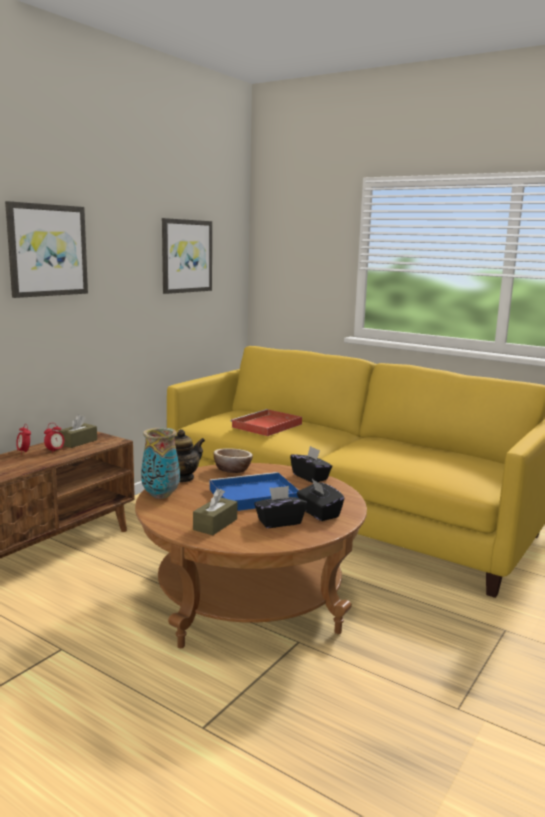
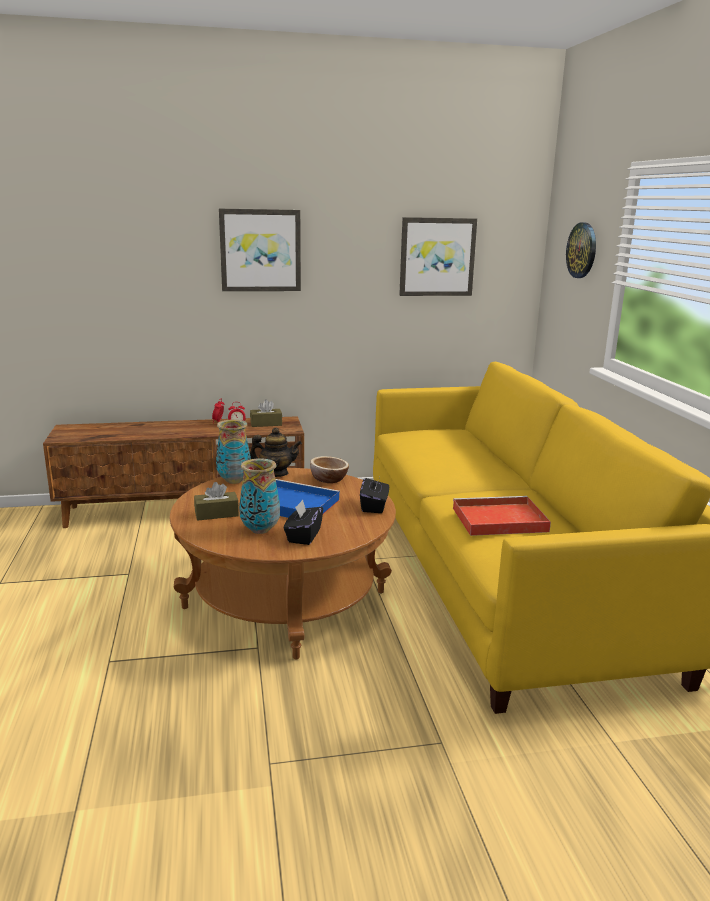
camera: 45 degrees right, 5 degrees up
red tray [230,409,302,436] -> red tray moved to [453,496,551,536]
black tissue box [254,486,307,528] -> vase [239,458,280,534]
none -> wall clock [566,222,596,278]

